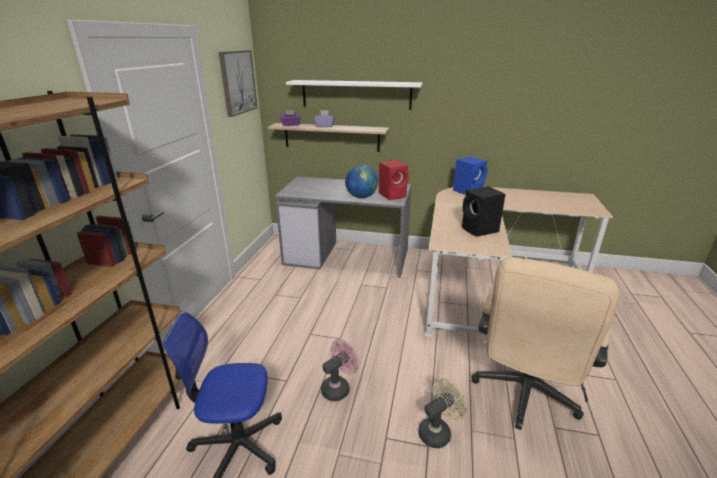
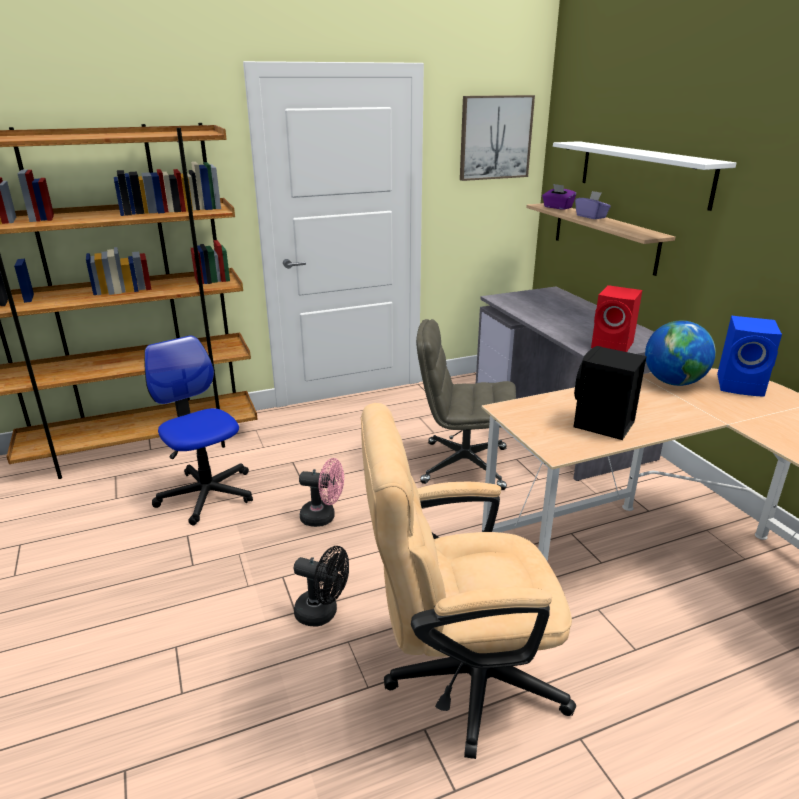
camera: 55 degrees right, 0 degrees up
globe [345,165,378,198] -> globe moved to [645,321,716,386]
beige fan [418,378,467,448] -> black fan [294,546,349,626]
none -> grey office chair [416,319,516,490]

